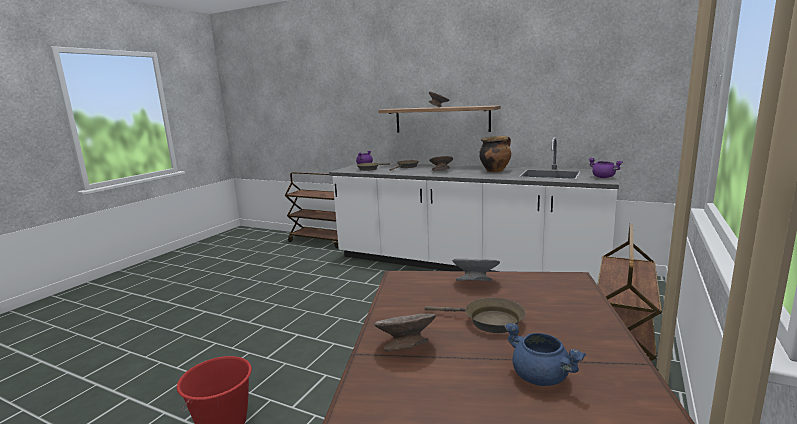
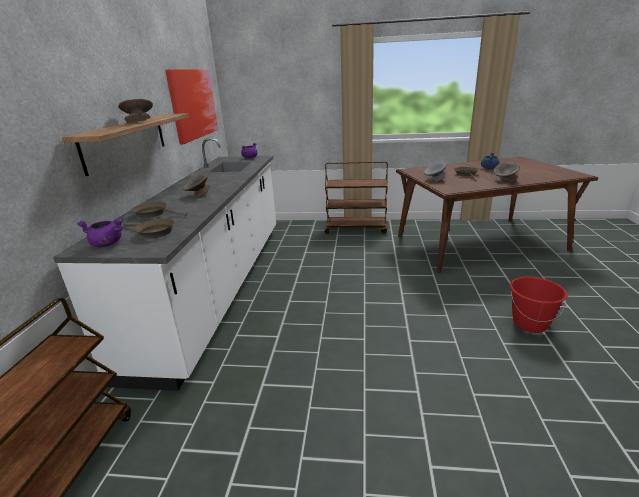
camera: 110 degrees left, 10 degrees up
cooking pot [479,136,511,172] -> none
none -> picture [165,69,219,144]

